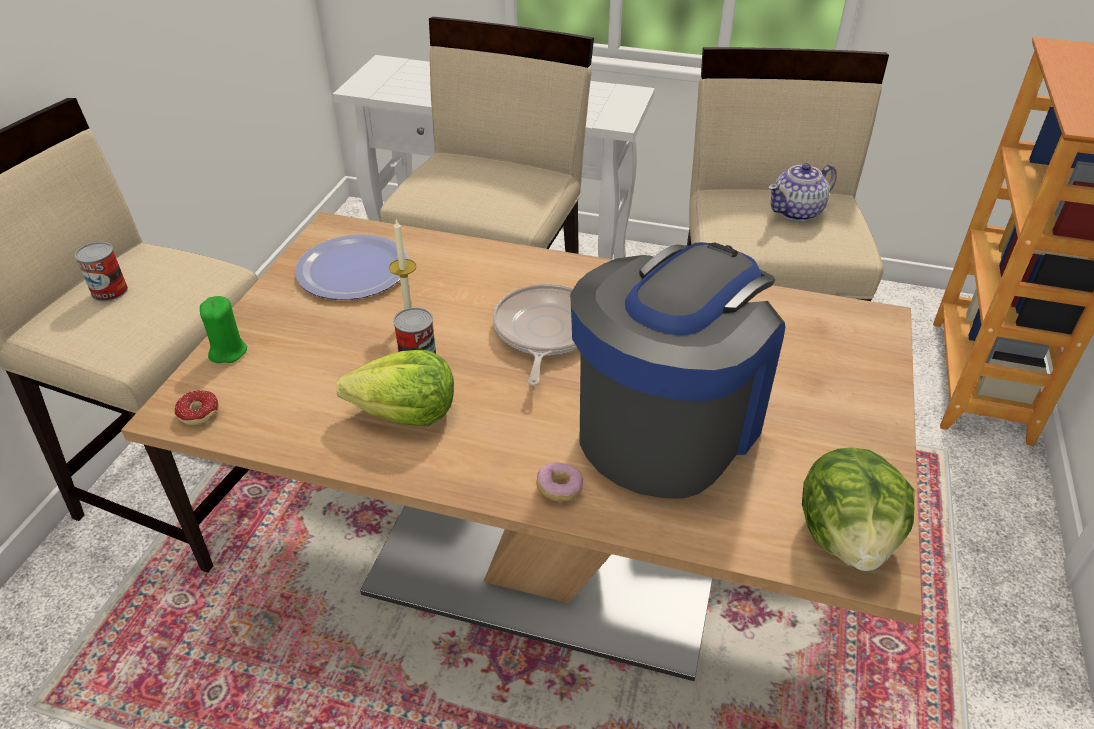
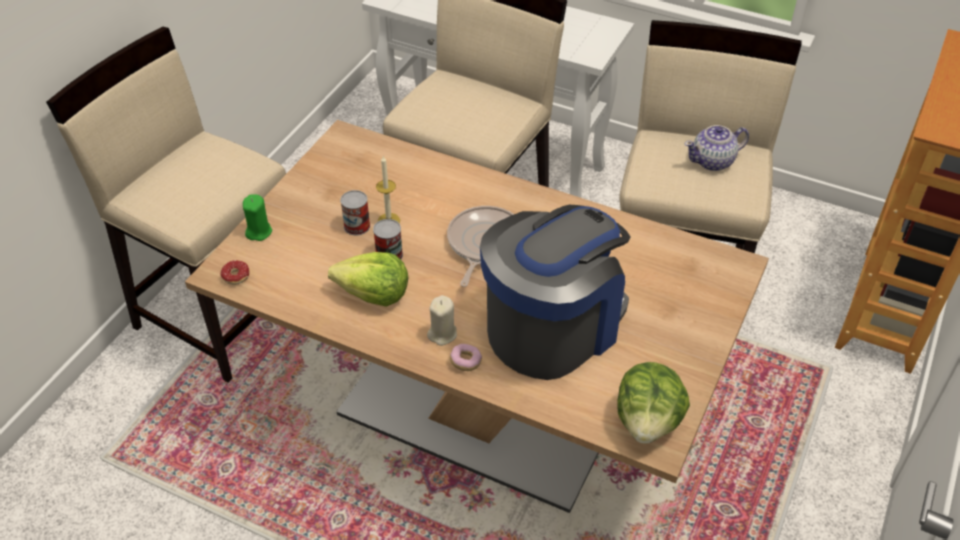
camera: 10 degrees right, 5 degrees up
can [75,242,128,302] -> can moved to [340,190,370,235]
plate [295,234,409,300] -> none
none -> beige candle [427,295,457,346]

